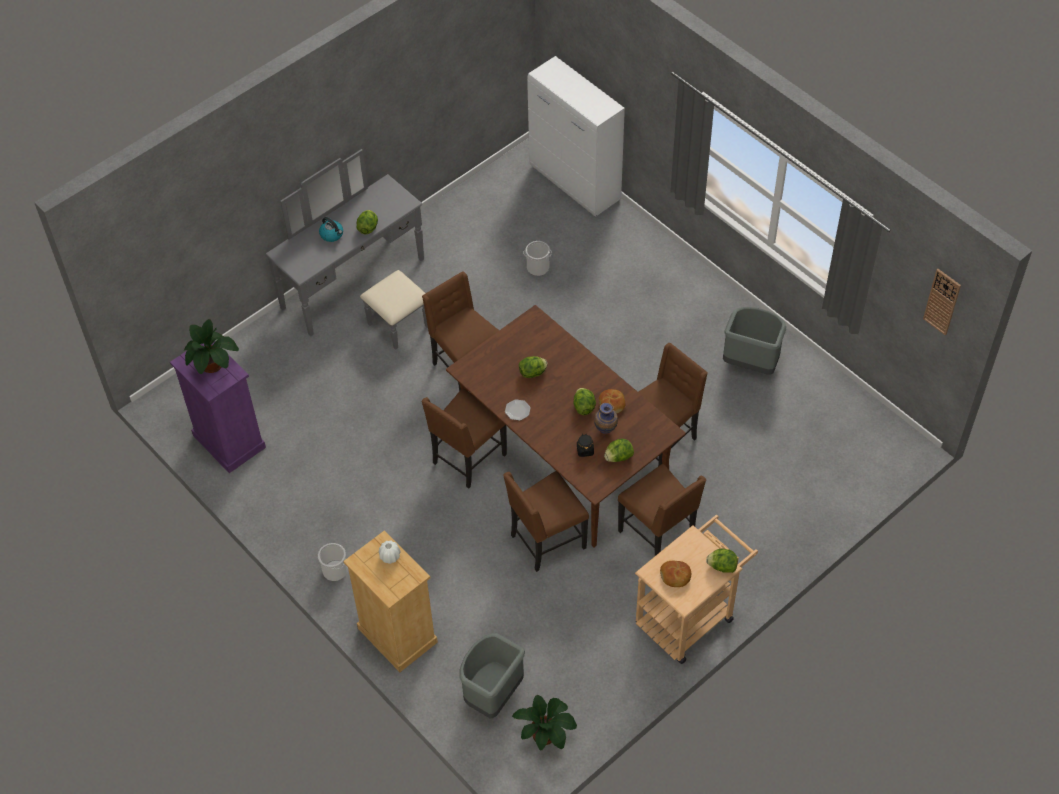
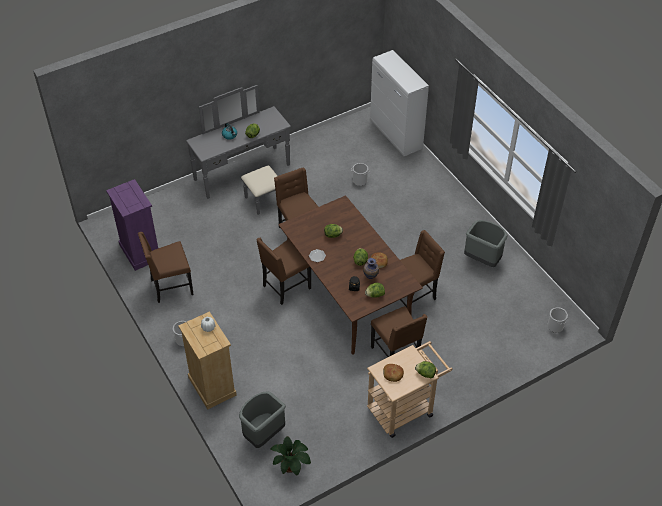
camera: 10 degrees right, 5 degrees down
potted plant [184,319,239,374] -> none
brown chair [503,471,589,572] -> brown chair moved to [138,232,194,303]
wall clock [923,269,961,335] -> none
none -> bucket [547,307,568,333]

